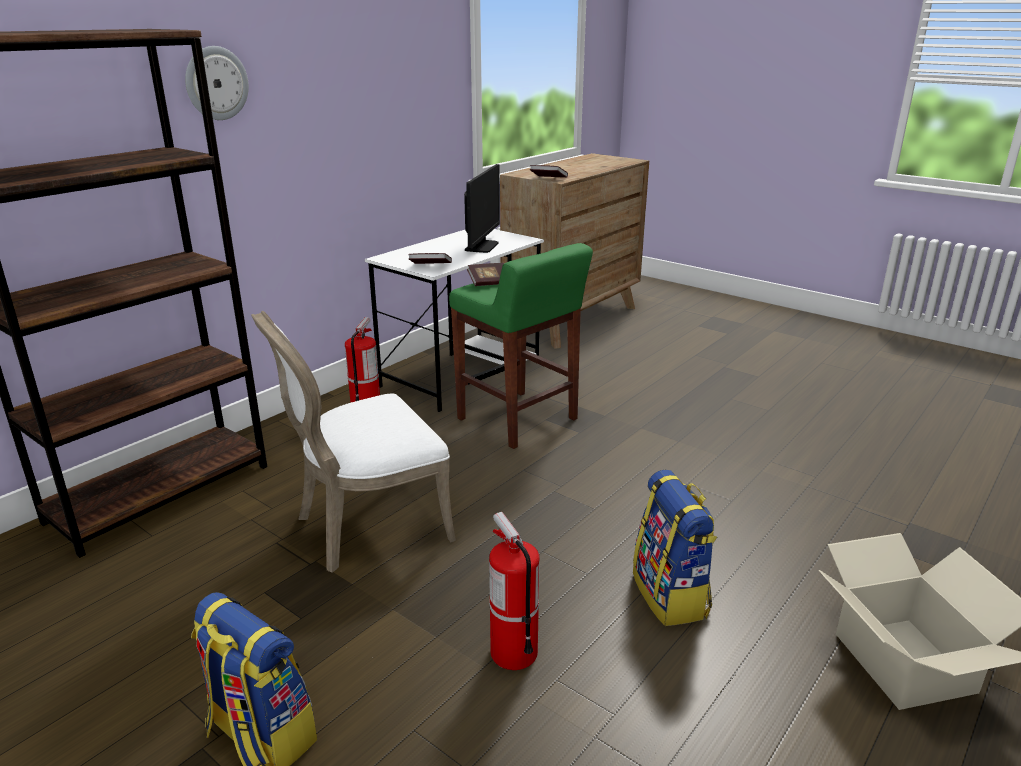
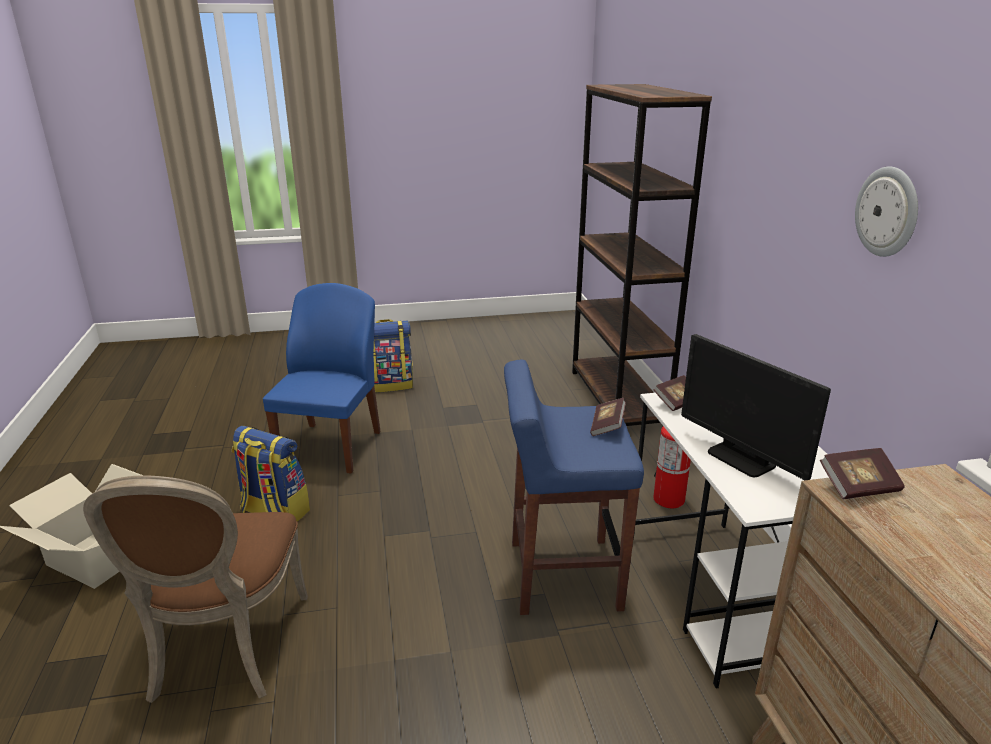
camera: 130 degrees right, 0 degrees up
wall clock [185,46,249,120] -> wall clock moved to [855,166,918,257]
white chair [251,311,456,573] -> none
green stool [449,243,593,449] -> blue stool [504,360,644,615]
fire extinguisher [489,512,540,670] -> blue chair [263,283,381,474]
none -> brown chair [83,475,308,703]

